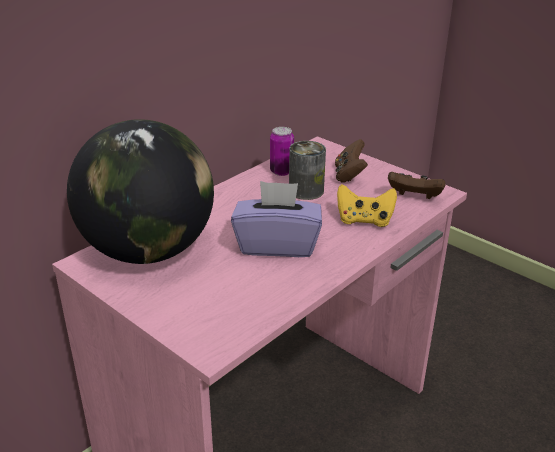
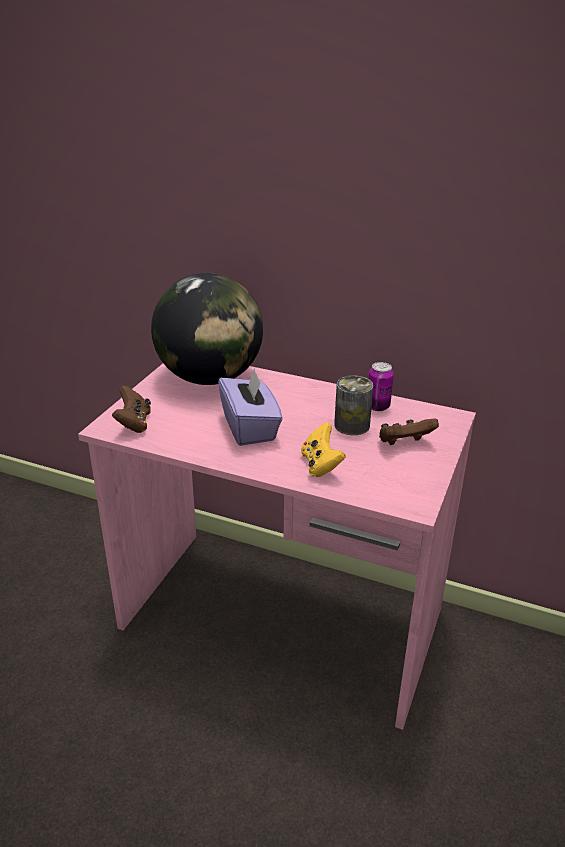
camera: 70 degrees right, 0 degrees up
brown game controller [388,172,446,199] -> brown game controller moved to [112,385,151,433]

